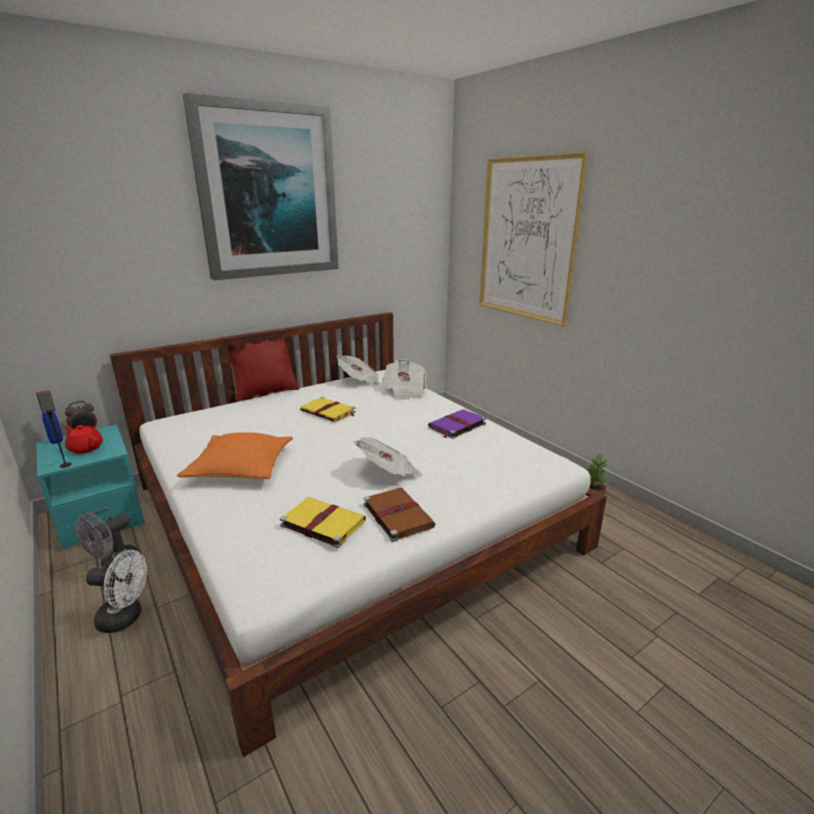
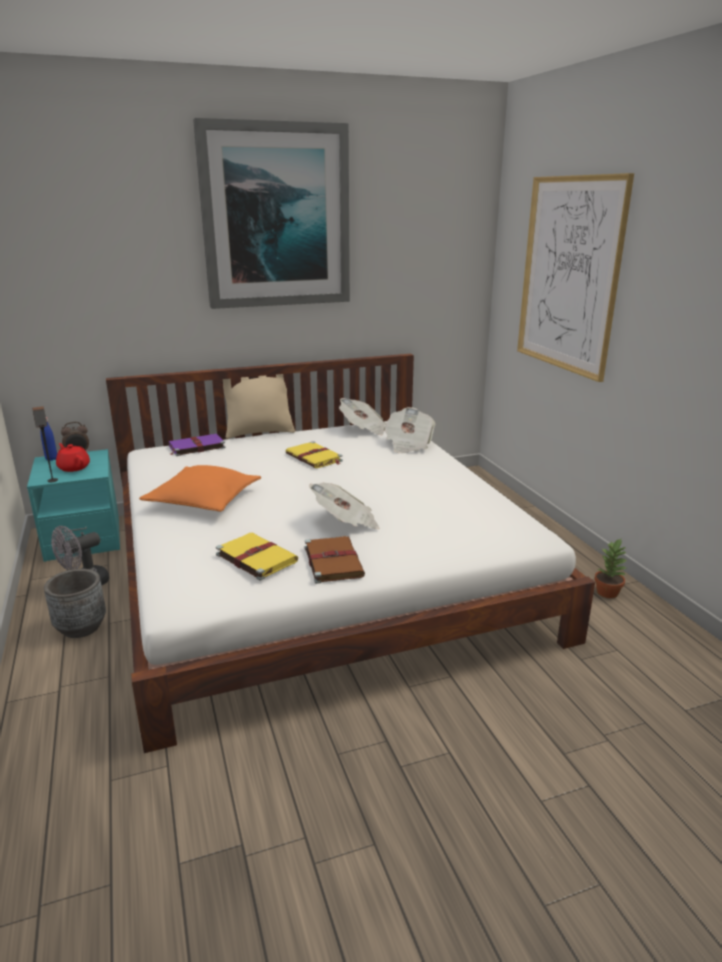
camera: 15 degrees right, 0 degrees up
white fan [86,550,147,633] -> grey planter [44,569,106,638]
red pillow [229,338,299,402] -> beige pillow [223,374,295,439]
purple book [428,409,486,439] -> purple book moved to [168,434,226,456]

